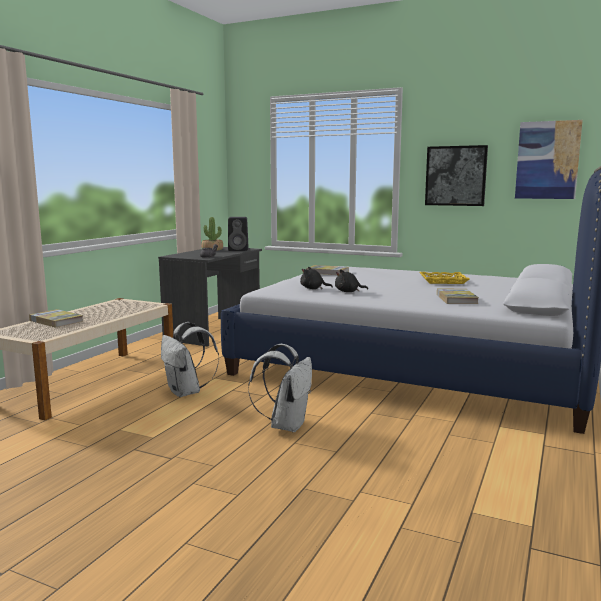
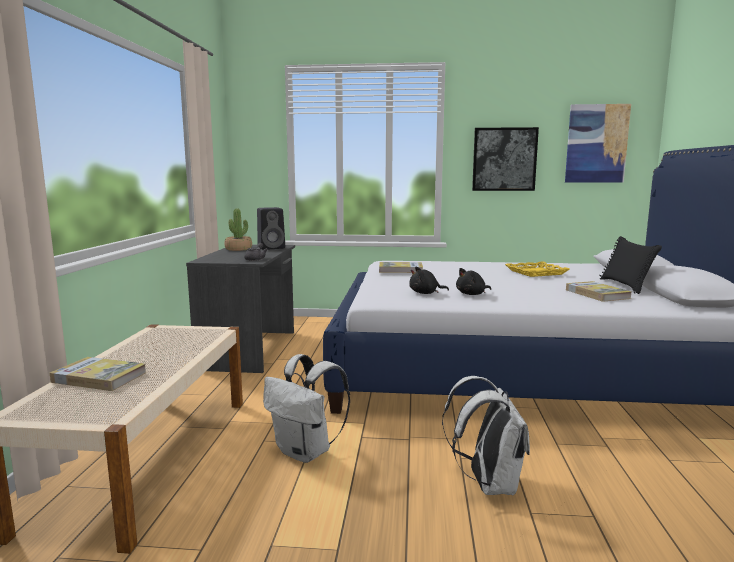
camera: 20 degrees left, 0 degrees up
none -> black pillow [599,236,662,294]

